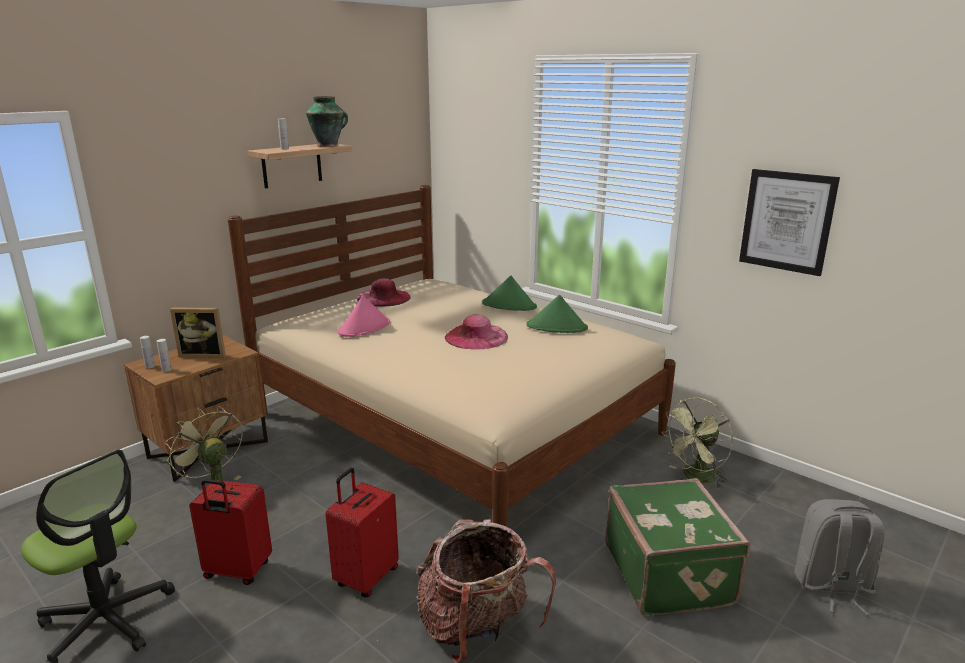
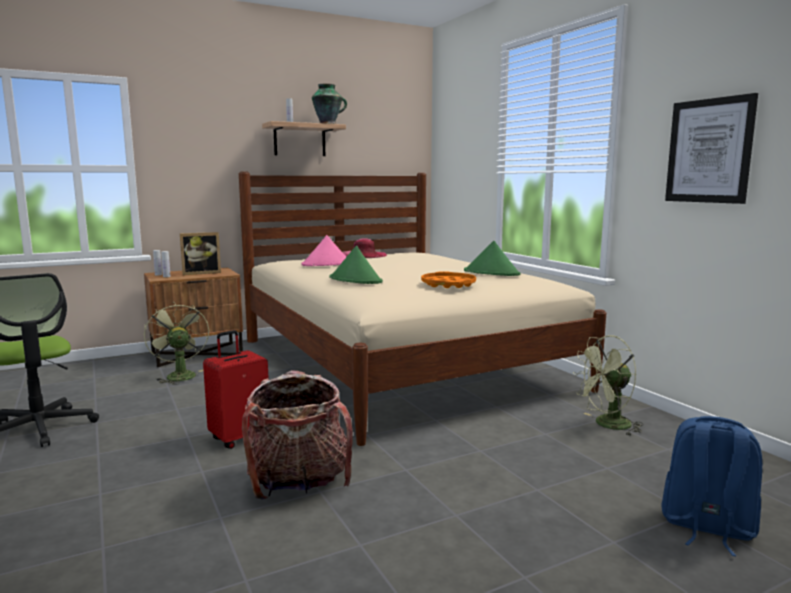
camera: 20 degrees right, 10 degrees down
picture frame [170,308,226,358] -> picture frame turned 45 degrees counterclockwise [180,232,221,275]
red suitcase [189,479,272,585] -> none
pink hat [445,315,508,349] -> none
green hat [482,275,537,311] -> green hat moved to [329,246,383,284]
green suitcase [605,478,750,617] -> none
grey backpack [794,499,884,615] -> blue backpack [661,416,762,556]
none -> orange tray [421,271,476,288]

